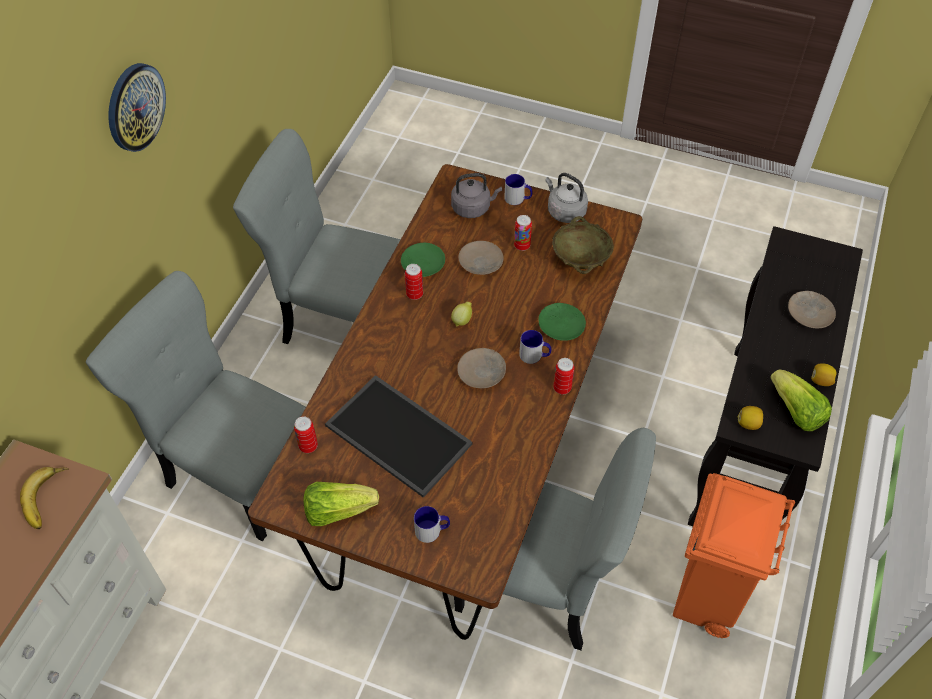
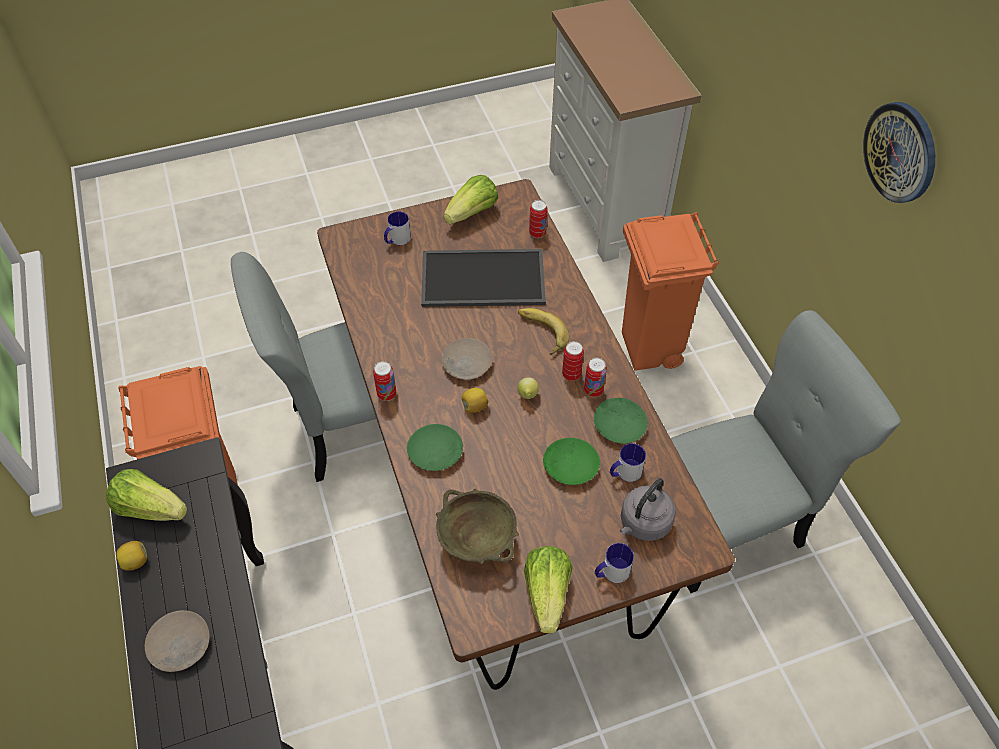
camera: 140 degrees right, 0 degrees up
banana [20,467,69,529] -> banana moved to [518,308,569,355]
grey chair [86,271,306,541] -> orange trash can [622,212,719,371]
beige plate [458,241,504,275] -> green plate [543,438,600,485]
can [514,215,532,251] -> can moved to [562,341,584,381]
mug [519,330,551,364] -> mug moved to [610,443,646,482]
grey kettle [546,173,588,223] -> lettuce [524,546,573,633]
lemon [738,406,763,430] -> lemon moved to [462,388,488,413]

